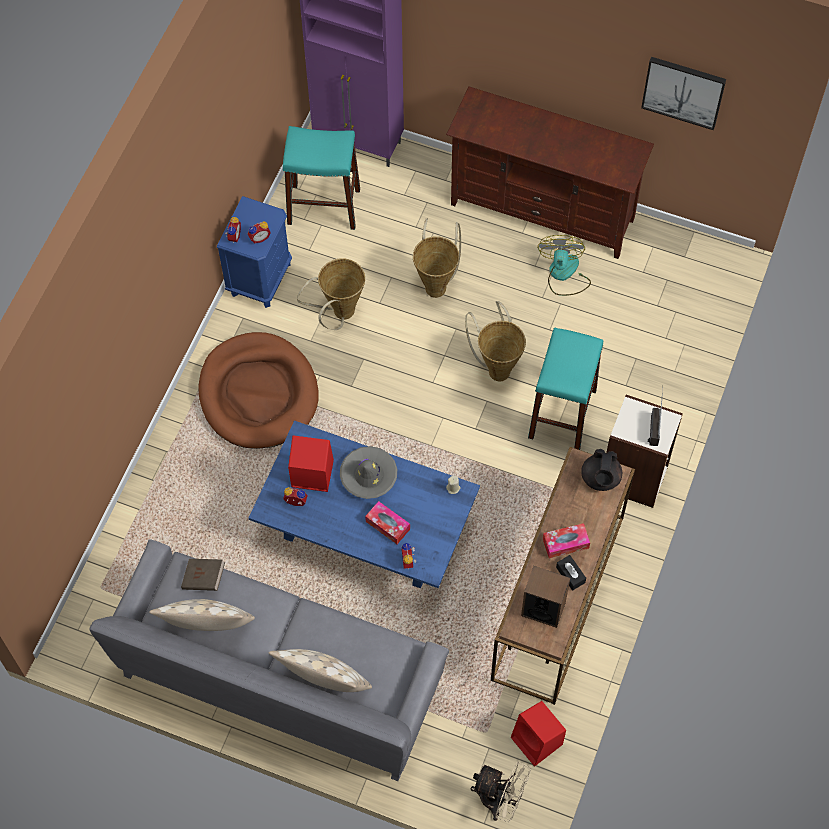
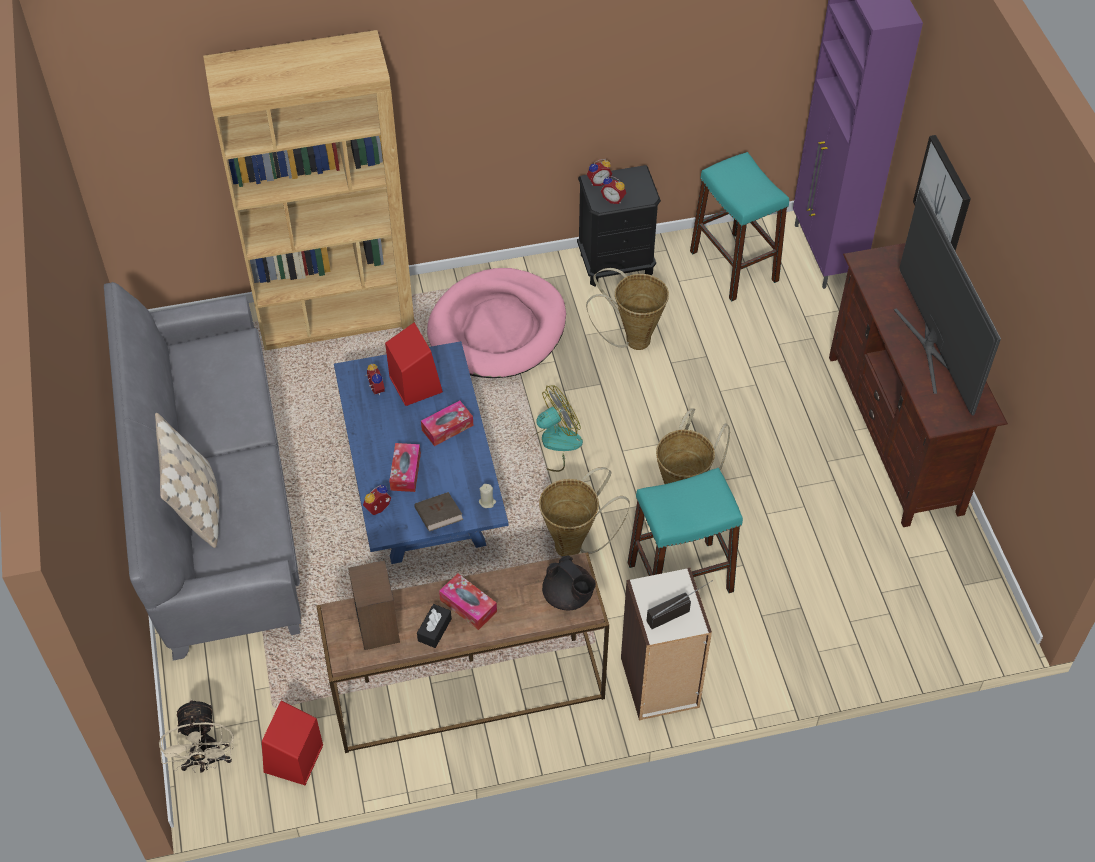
camera: 55 degrees right, 10 degrees down
beige pillow [149,599,255,631] -> none
brown book [181,559,225,591] -> brown book moved to [414,492,464,532]
brown dog bed [198,332,319,449] -> pink dog bed [427,268,566,378]
blue nightstand [217,196,292,308] -> black nightstand [577,165,661,287]
grey hat [340,446,397,499] -> tissue box [421,401,473,446]
basket [413,218,461,298] -> basket moved to [539,467,630,556]
fan [538,235,591,296] -> fan moved to [524,385,583,472]
black teapot [581,449,622,491] -> black teapot turned 105 degrees counterclockwise [542,556,596,610]
picture [641,57,726,130] -> picture moved to [913,135,971,251]
none -> brown bookcase [203,30,414,351]
none -> television [894,188,1001,415]

